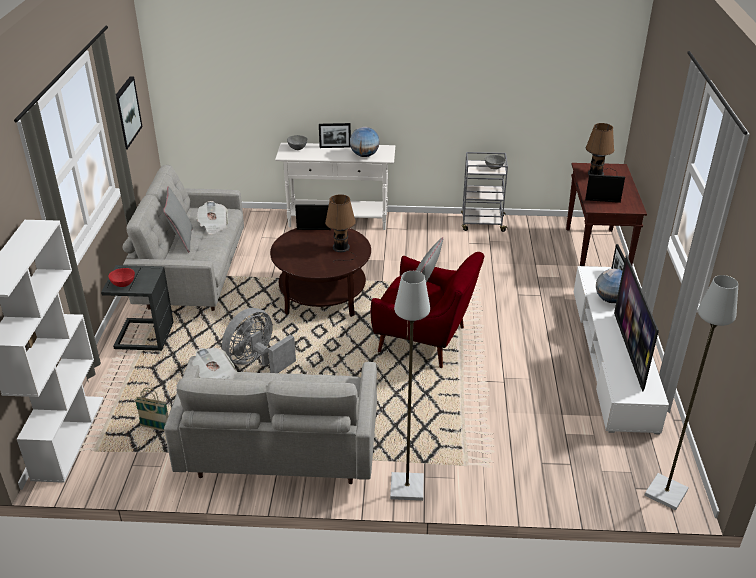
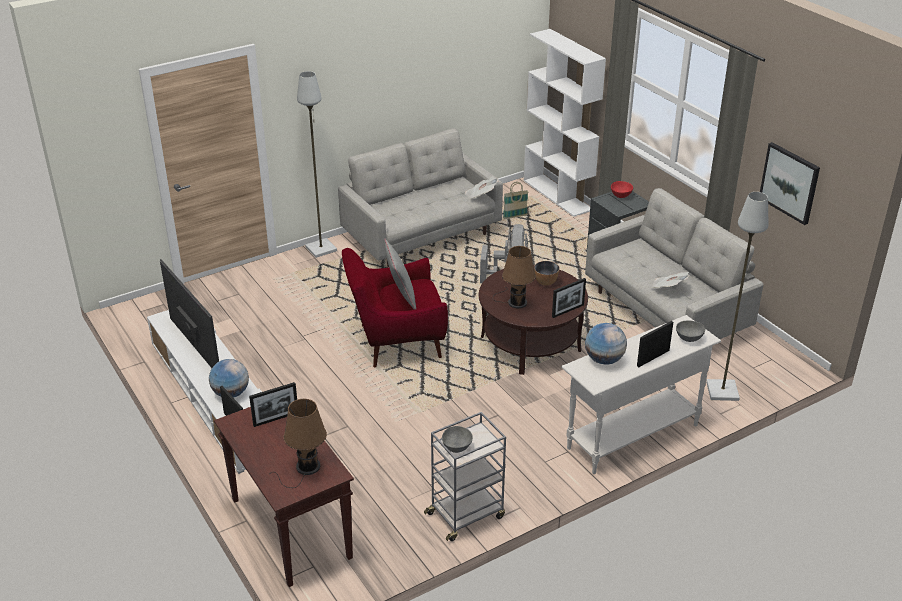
camera: 145 degrees right, 0 degrees up
grey pillow [163,186,193,253] -> none
grey floor lamp [645,275,738,510] -> grey floor lamp moved to [706,192,769,401]
none -> bowl [534,261,560,286]

